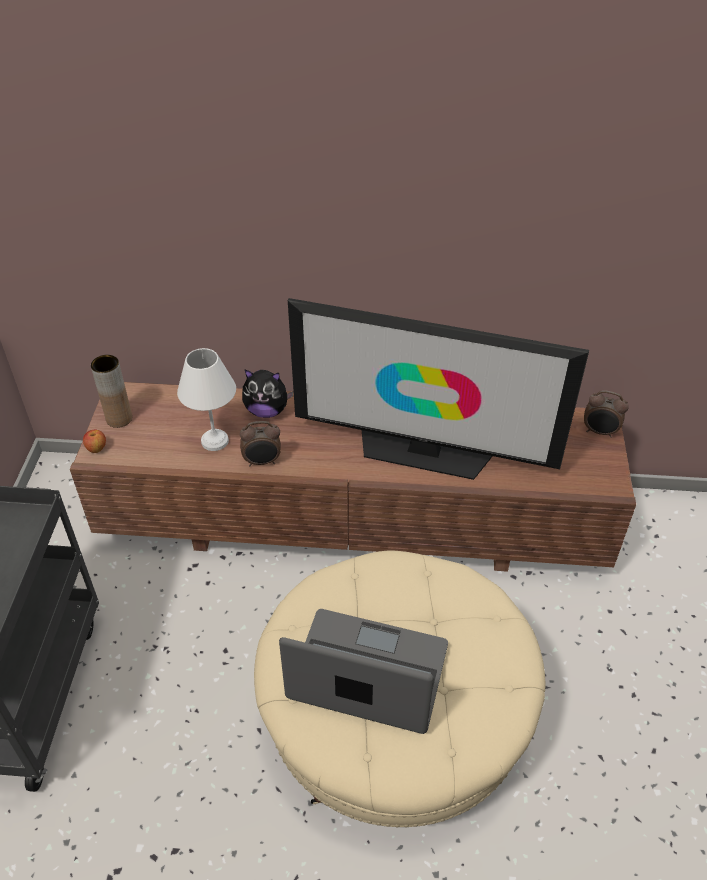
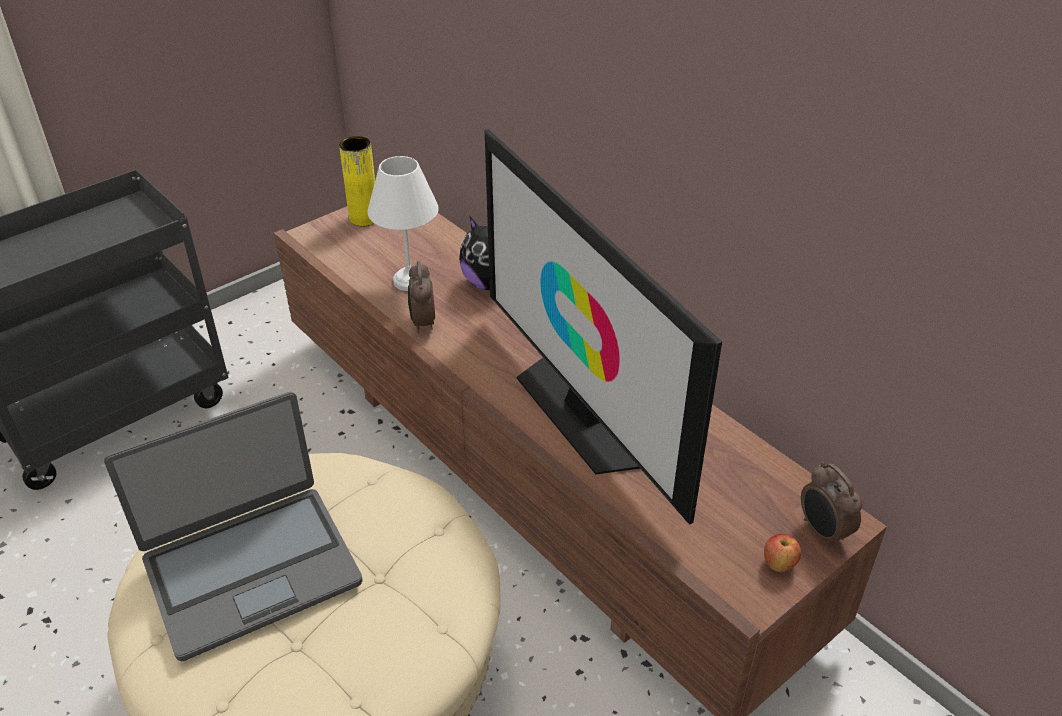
camera: 45 degrees right, 5 degrees down
apple [83,430,106,453] -> apple moved to [764,534,801,572]
brown vase [91,355,132,428] -> yellow vase [339,136,375,226]
alarm clock [240,421,281,466] -> alarm clock turned 45 degrees clockwise [408,261,435,333]
laptop [279,609,448,734] -> laptop turned 90 degrees clockwise [104,392,363,661]

